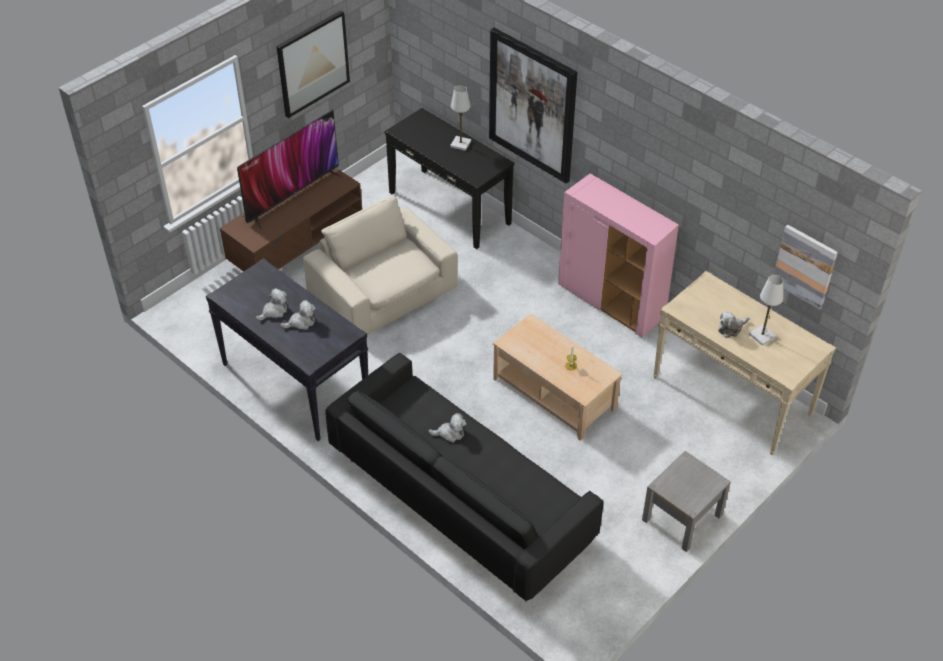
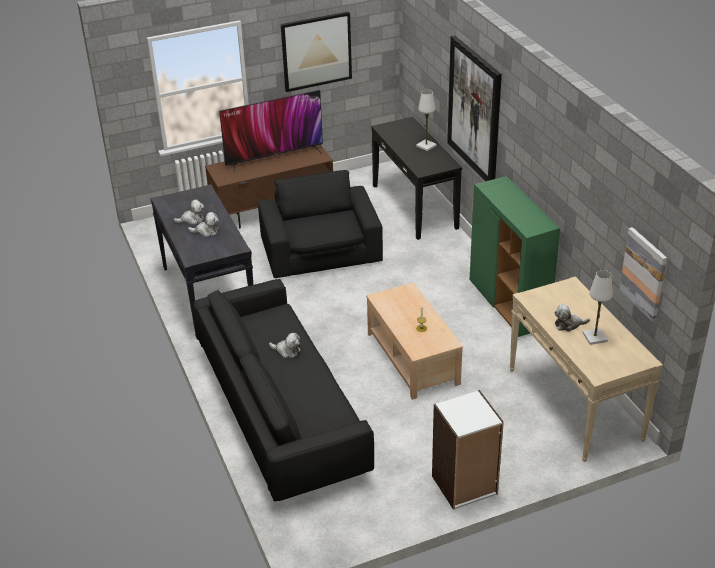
camera: 25 degrees right, 10 degrees down
beige armchair [303,197,457,335] -> black armchair [258,170,383,278]
pink cabinet [558,174,679,337] -> green cabinet [470,176,560,337]
grey nightstand [642,451,731,552] -> white bookcase [432,390,504,510]

